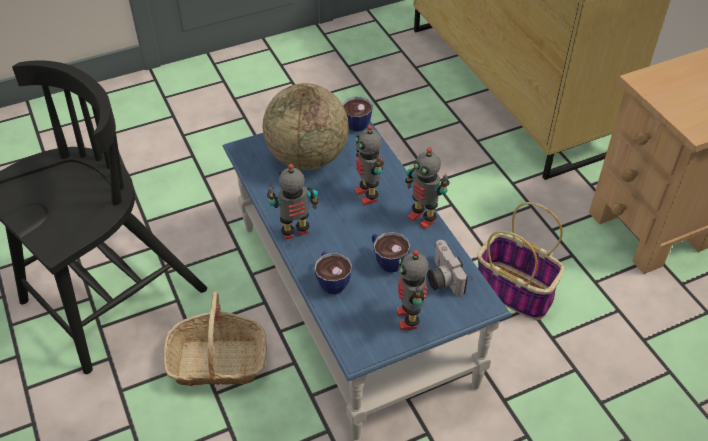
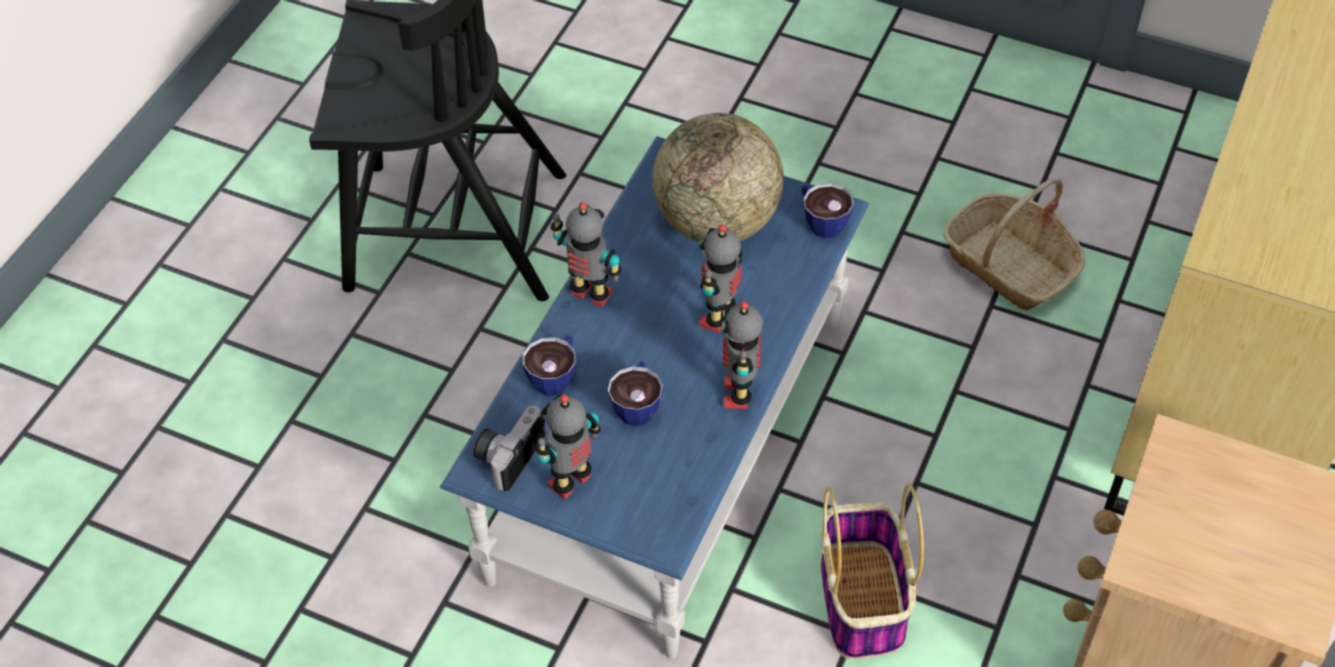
camera: 50 degrees right, 5 degrees up
basket [164,291,267,386] -> basket moved to [943,178,1085,310]
camera [427,240,468,297] -> camera moved to [473,406,546,491]

